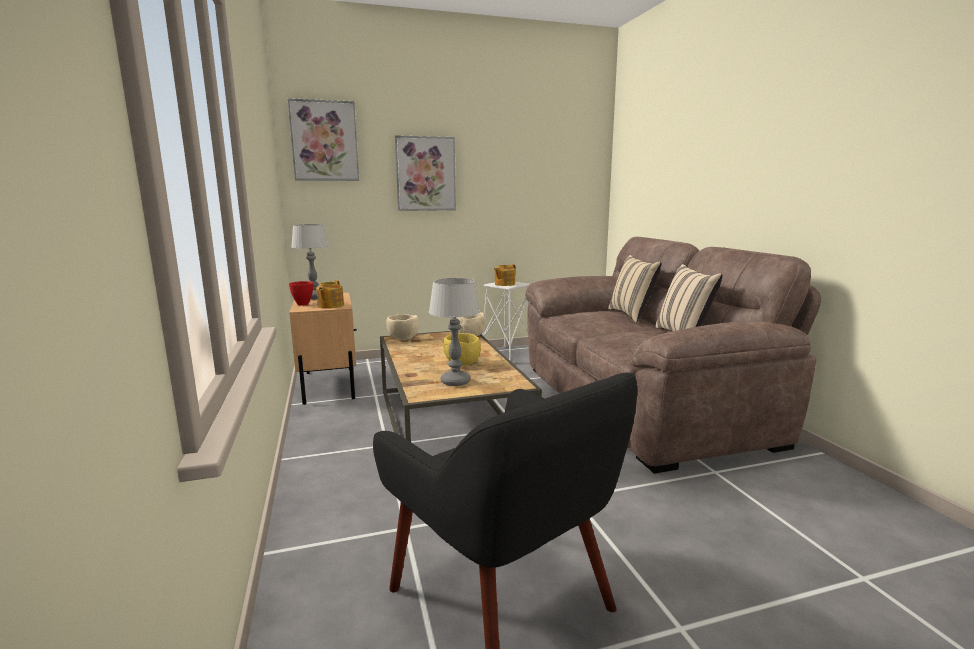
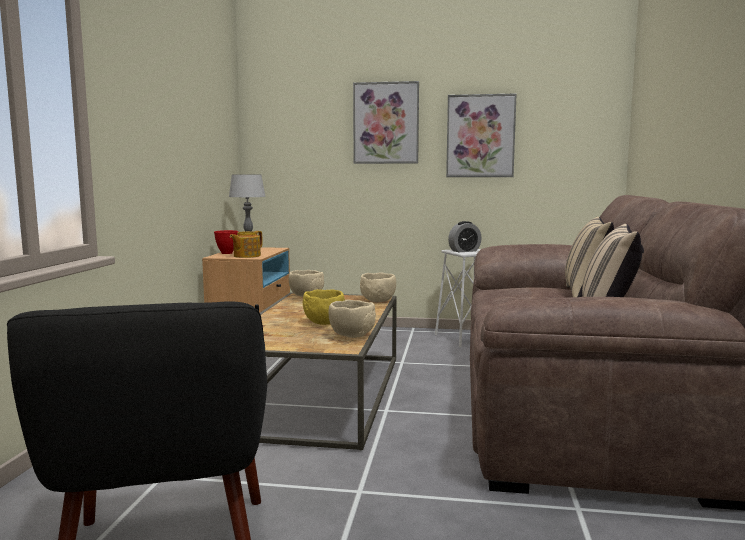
camera: 25 degrees right, 5 degrees down
picture [288,98,359,181] -> picture moved to [446,94,517,177]
table lamp [429,278,480,386] -> none
teapot [494,264,516,286] -> alarm clock [448,221,482,252]
none -> beige bowl [329,300,376,338]

